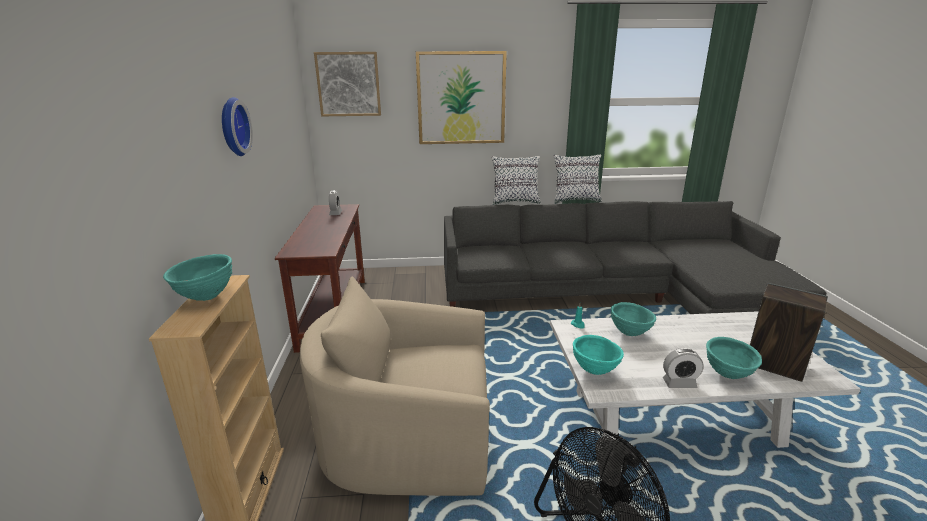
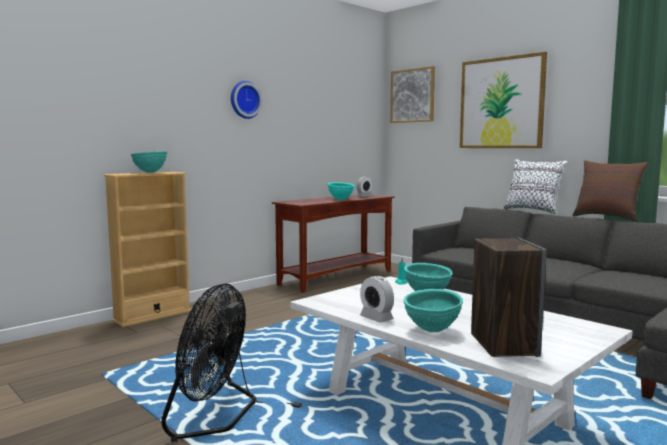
camera: 50 degrees right, 15 degrees down
beige armchair [300,277,490,496] -> none
white pillow [554,155,602,204] -> brown pillow [573,160,648,222]
turquoise bowl [573,335,624,375] -> turquoise bowl moved to [327,182,355,200]

